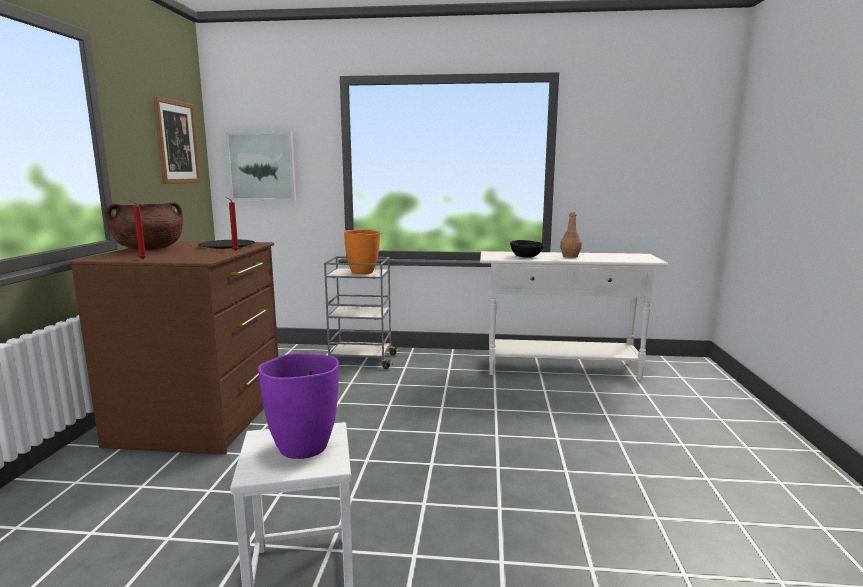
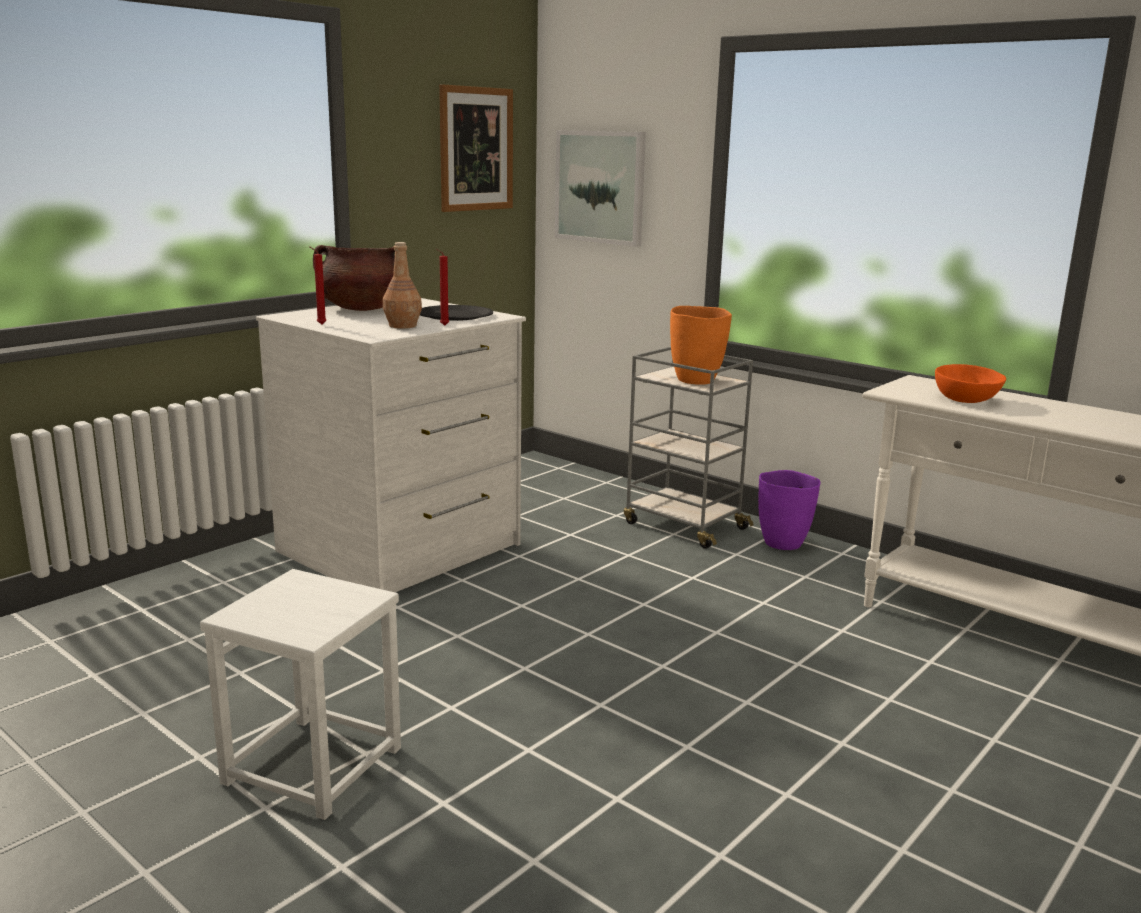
camera: 35 degrees right, 5 degrees up
brown dresser [70,241,278,455] -> white dresser [256,298,526,592]
purple vase [258,353,339,459] -> purple vase moved to [758,470,821,550]
black bowl [510,240,544,258] -> orange bowl [935,364,1006,403]
brown bottle [560,212,582,258] -> brown bottle moved to [383,242,422,329]

